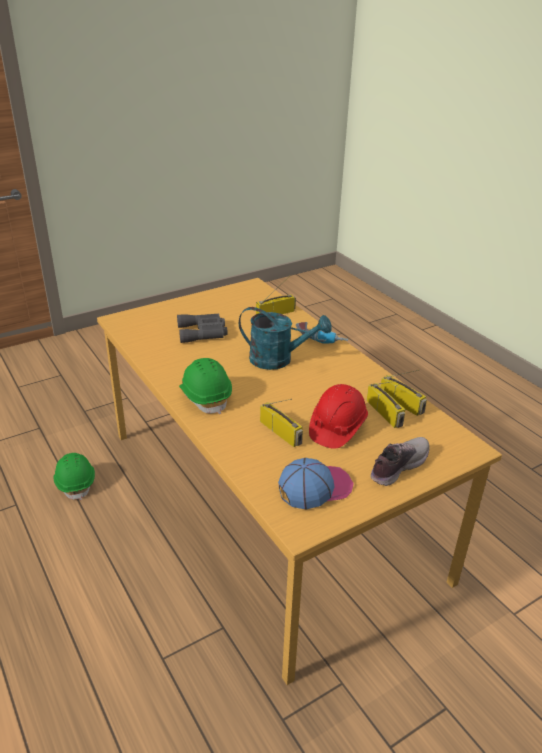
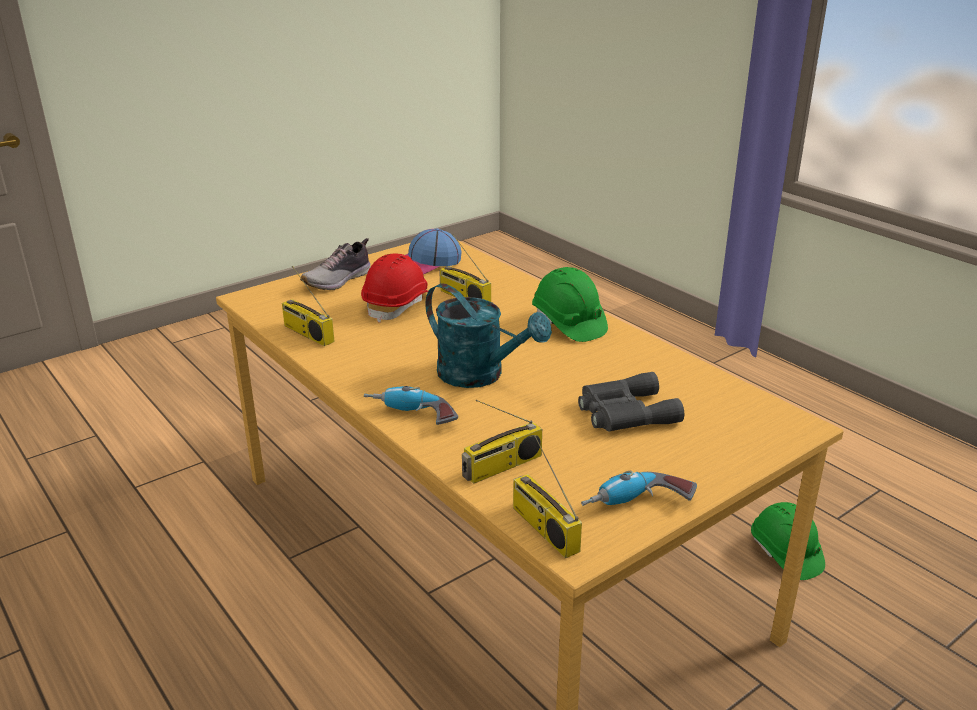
camera: 175 degrees right, 5 degrees down
turquoise watering can [239,307,332,370] -> turquoise watering can turned 150 degrees counterclockwise [426,283,552,388]
radio [367,381,405,428] -> radio moved to [513,435,582,558]
none -> power drill [581,471,697,506]

